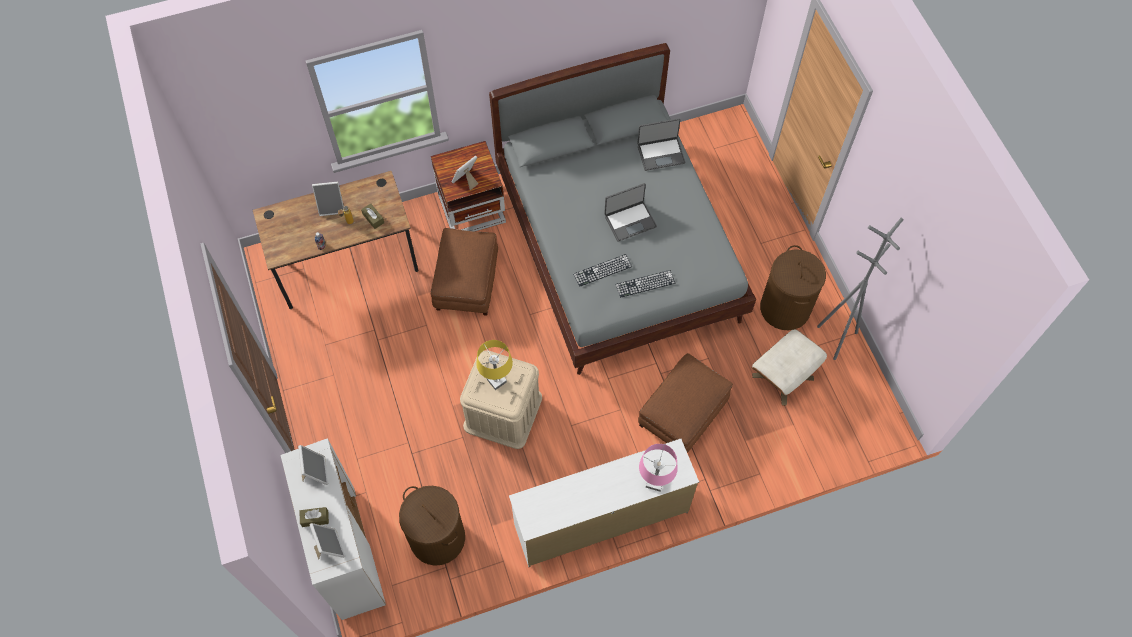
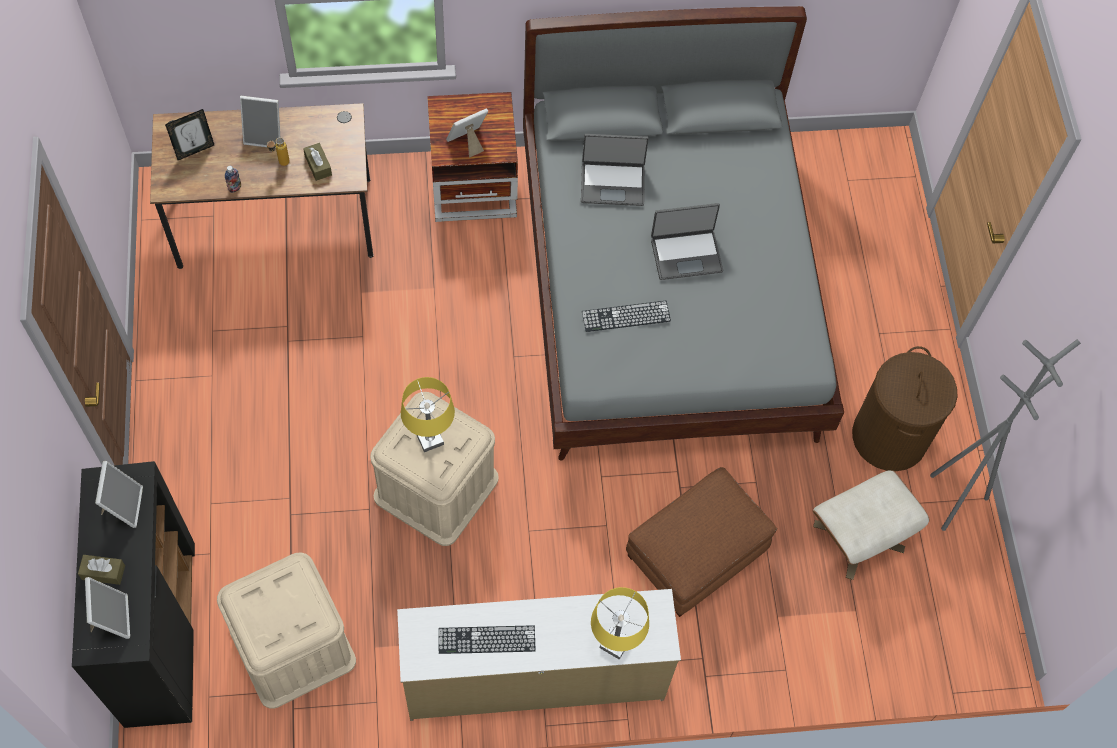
camera: 10 degrees right, 0 degrees up
white cabinet [281,438,386,620] -> black cabinet [72,461,195,728]
brown laundry basket [399,486,465,566] -> beige storage box [217,553,356,709]
brown ottoman [431,228,498,316] -> none
keyboard [615,270,675,298] -> keyboard moved to [438,625,535,654]
laptop [637,118,685,171] -> laptop moved to [581,134,649,206]
pink table lamp [639,444,678,492] -> yellow table lamp [591,587,649,660]
none -> picture frame [165,109,214,160]

